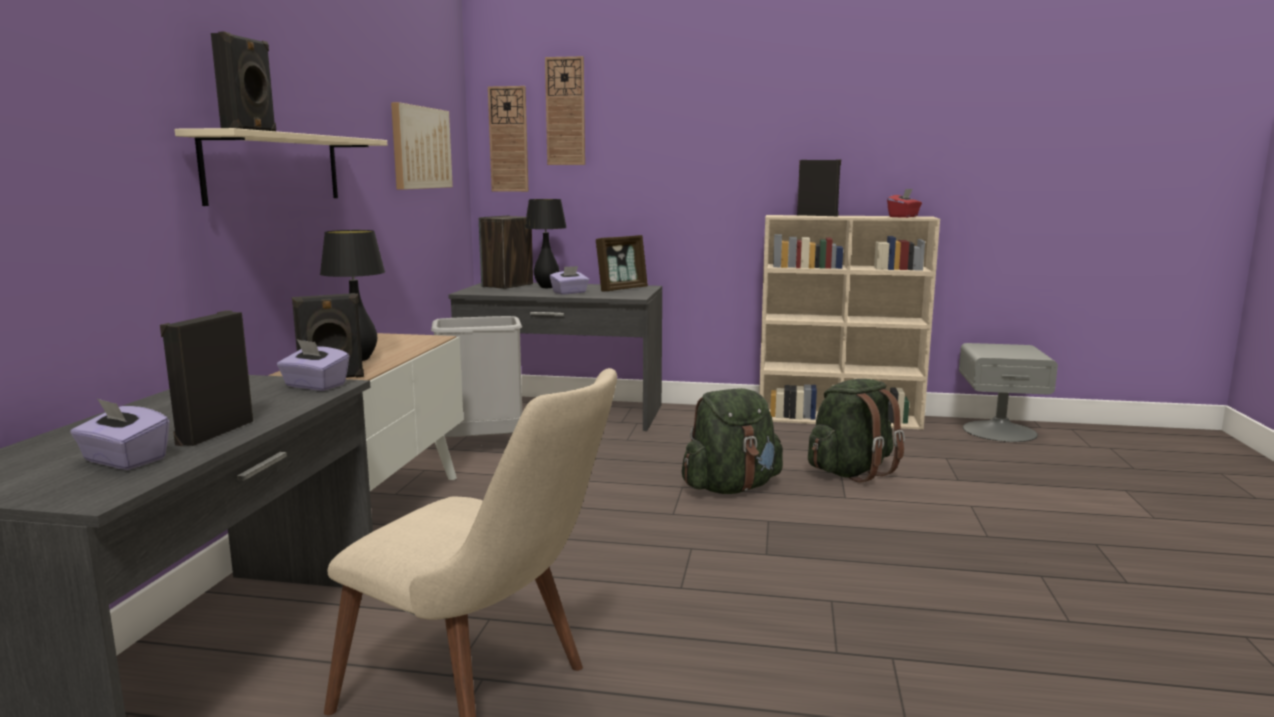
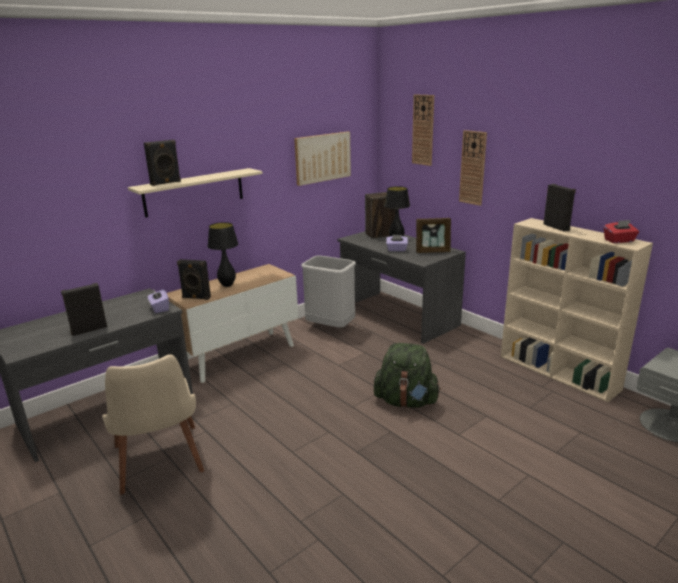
camera: 40 degrees right, 10 degrees up
purple tissue box [70,398,169,470] -> none
wall clock [488,86,528,192] -> wall clock moved to [459,130,487,206]
green backpack [808,379,905,483] -> none

